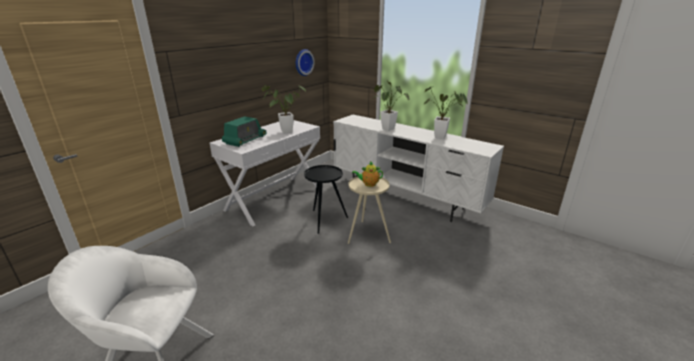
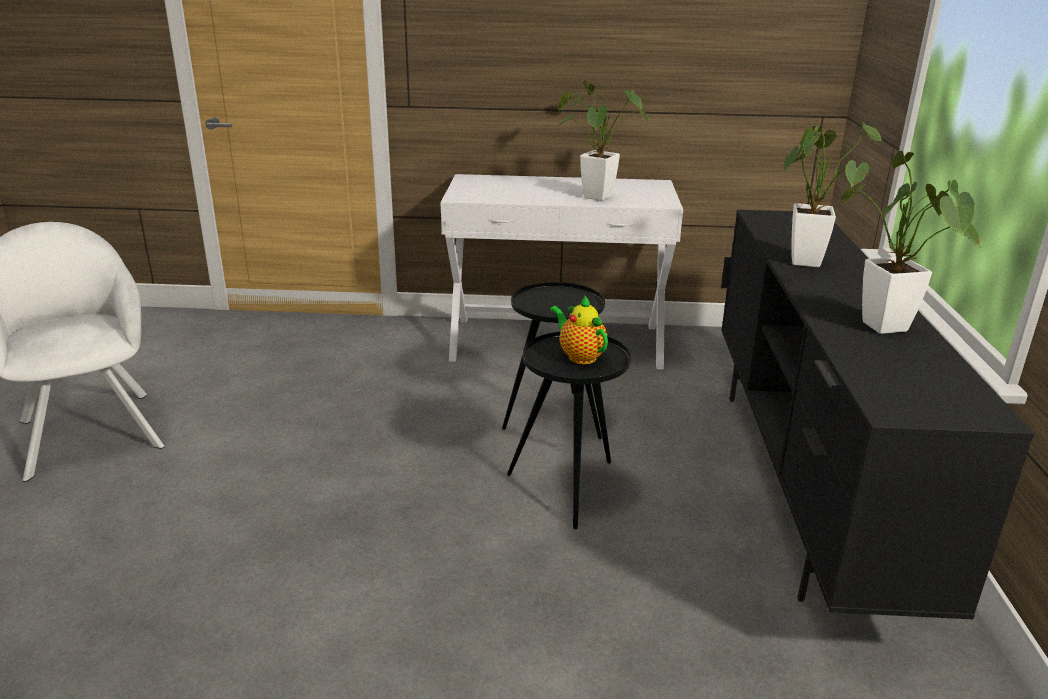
camera: 55 degrees right, 0 degrees up
radio [222,116,267,147] -> none
wall clock [296,49,315,76] -> none
white tv stand [333,114,504,222] -> black tv stand [721,210,1035,619]
beige side table [348,176,391,244] -> black side table [507,331,631,529]

